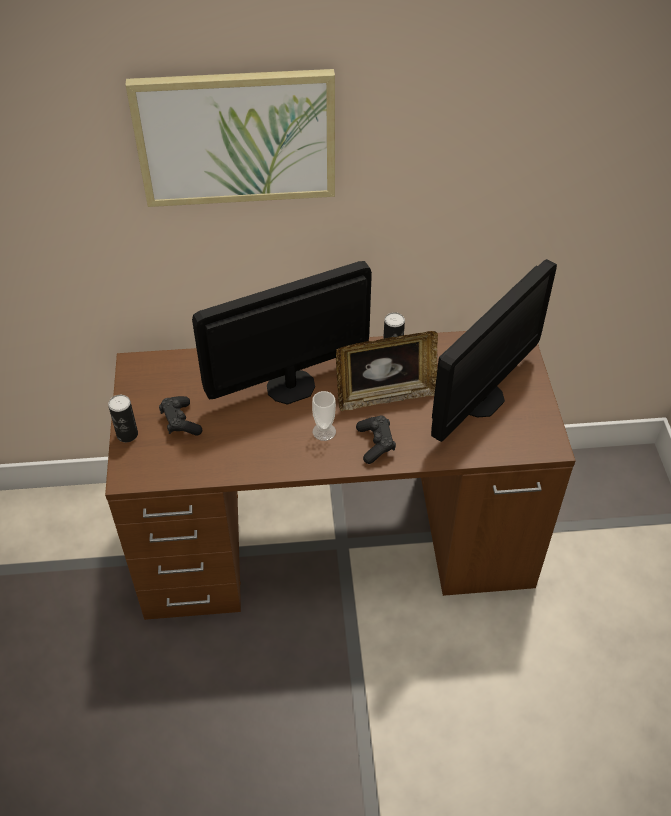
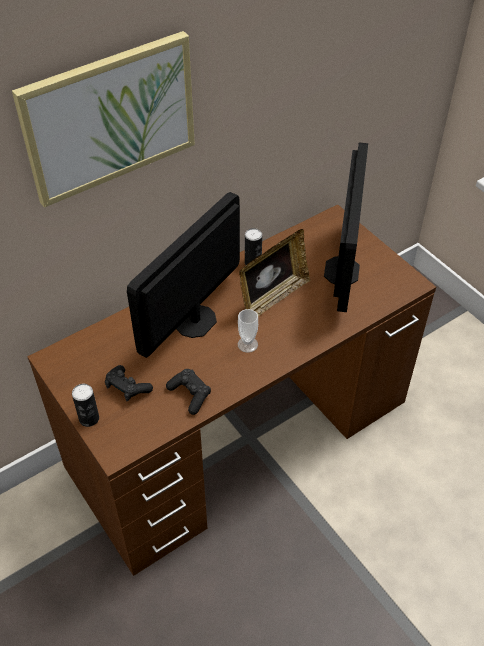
camera: 30 degrees left, 0 degrees up
black game controller [356,416,396,464] -> black game controller moved to [166,369,211,415]

